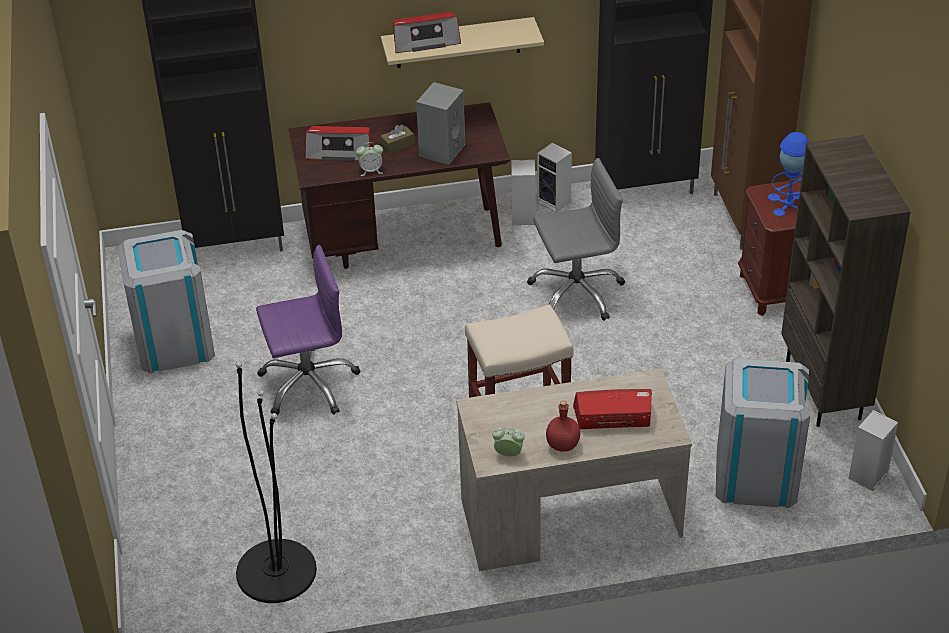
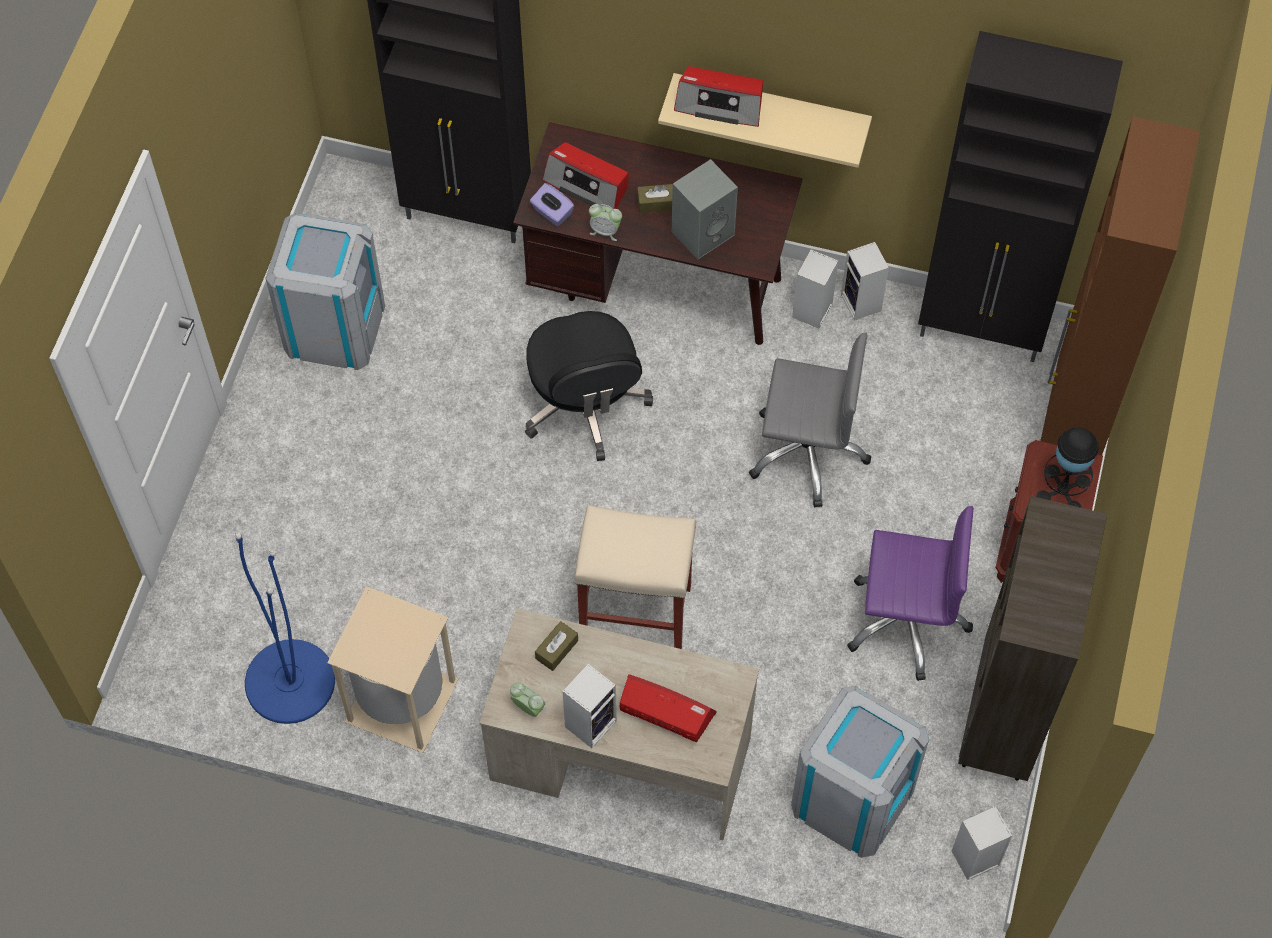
camera: 25 degrees right, 20 degrees up
black floor lamp [236,362,317,603] -> blue floor lamp [235,532,335,724]
purple office chair [256,245,360,416] -> purple office chair moved to [847,506,974,681]
red bottle [546,401,580,452] -> speaker [562,663,617,748]
blue table lamp [768,132,809,217] -> black table lamp [1036,427,1099,508]
none -> beige trash can [327,586,458,753]
none -> black office chair [525,311,653,461]
none -> purple tissue box [530,183,574,226]
none -> brown tissue box [535,621,578,671]

